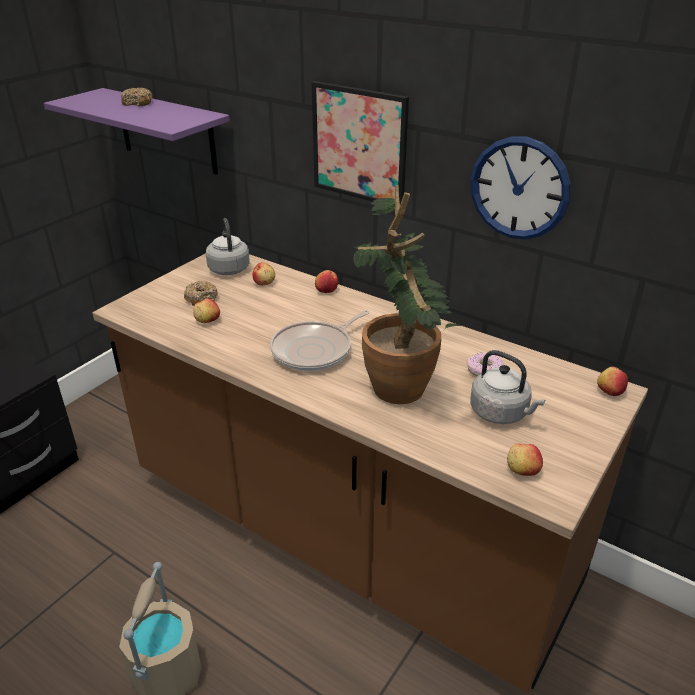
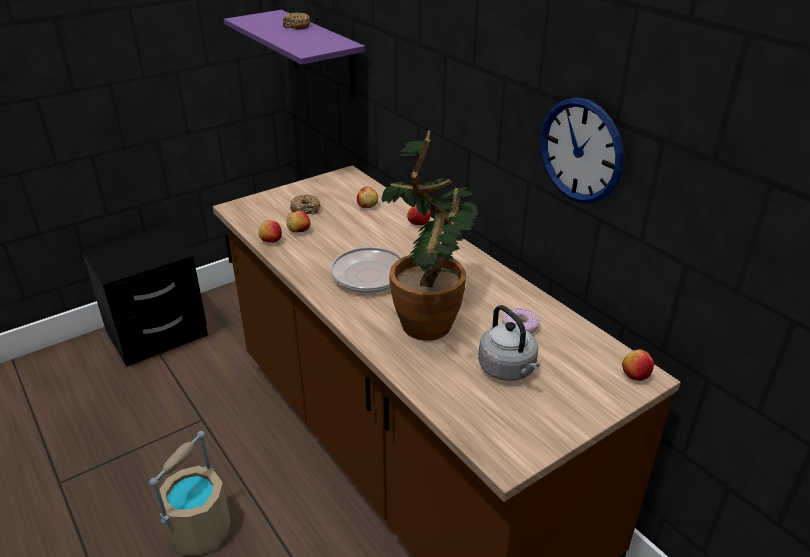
camera: 20 degrees right, 0 degrees up
grey kettle [206,218,250,275] -> none
picture [312,81,409,206] -> none
apple [507,443,543,476] -> apple moved to [259,221,282,243]

